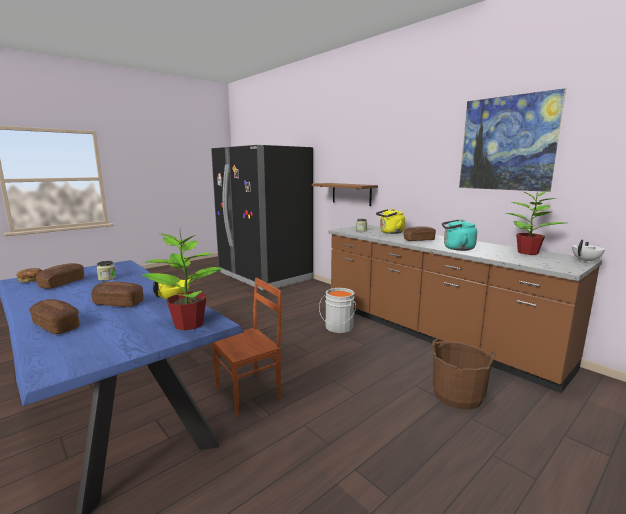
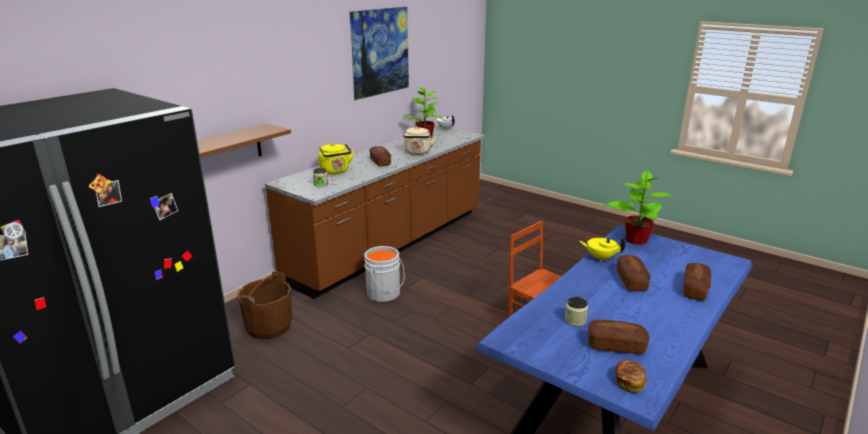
camera: 100 degrees left, 10 degrees up
brown bucket [432,338,496,410] -> brown bucket moved to [237,271,292,339]
turquoise kettle [442,219,477,251] -> beige kettle [403,126,437,155]

